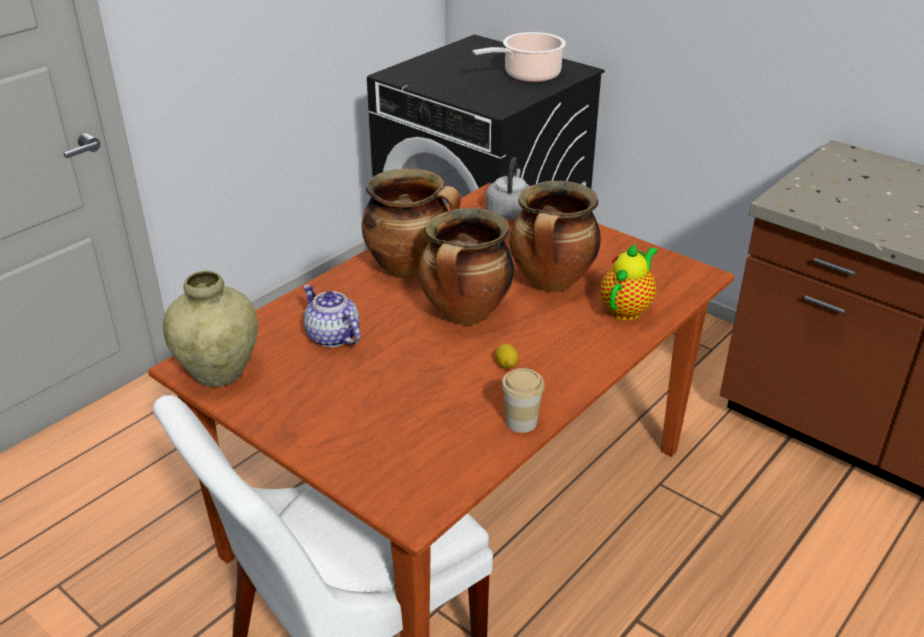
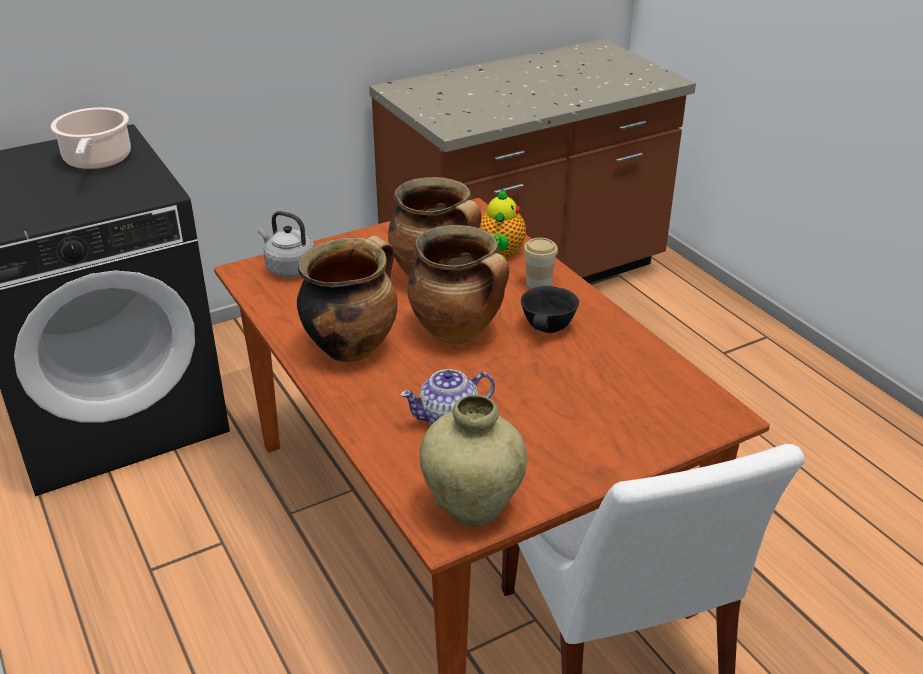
camera: 70 degrees left, 0 degrees up
lemon [495,344,518,369] -> black bowl [521,286,579,333]
cup [502,368,545,433] -> cup moved to [524,238,558,289]
teapot [600,243,658,320] -> teapot turned 135 degrees counterclockwise [479,189,526,259]

